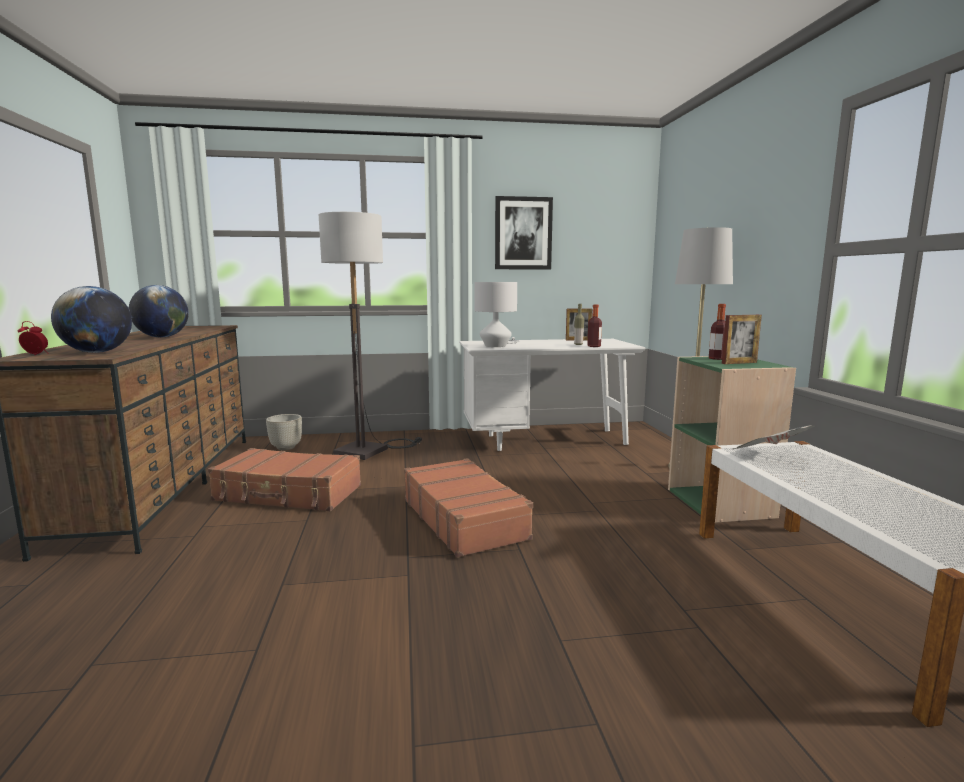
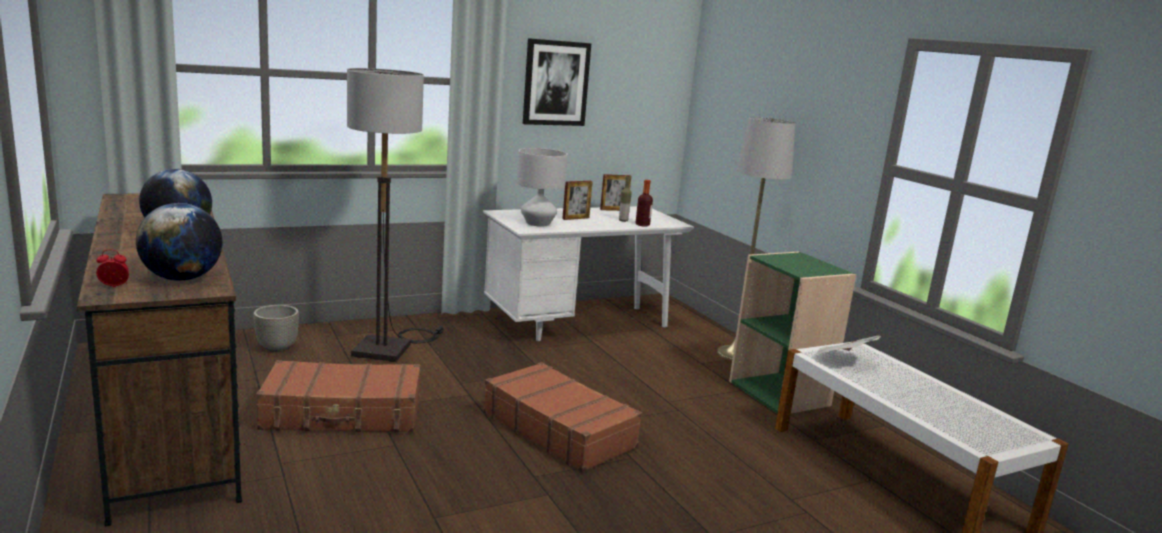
camera: 20 degrees left, 5 degrees up
bottle [709,304,726,360] -> none
picture frame [722,315,762,364] -> picture frame moved to [562,181,593,220]

